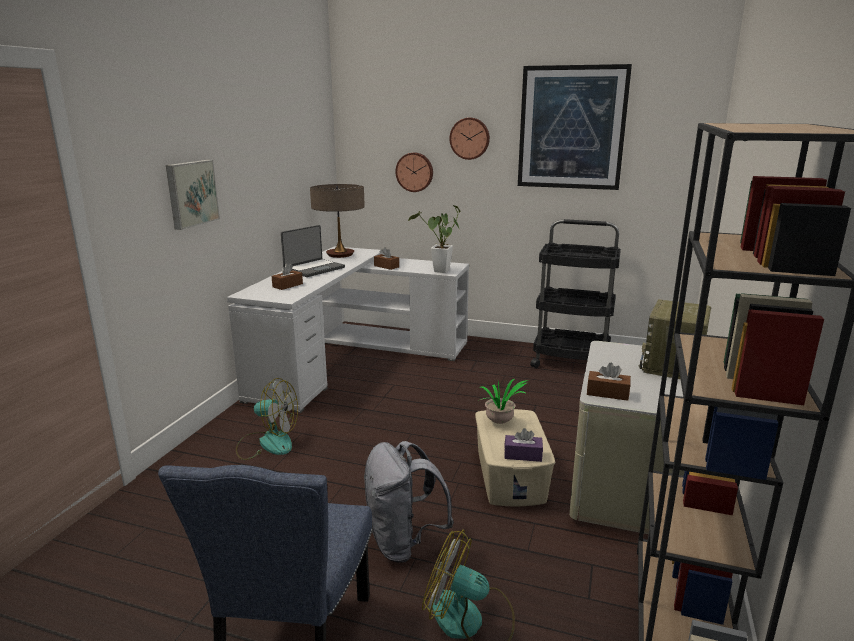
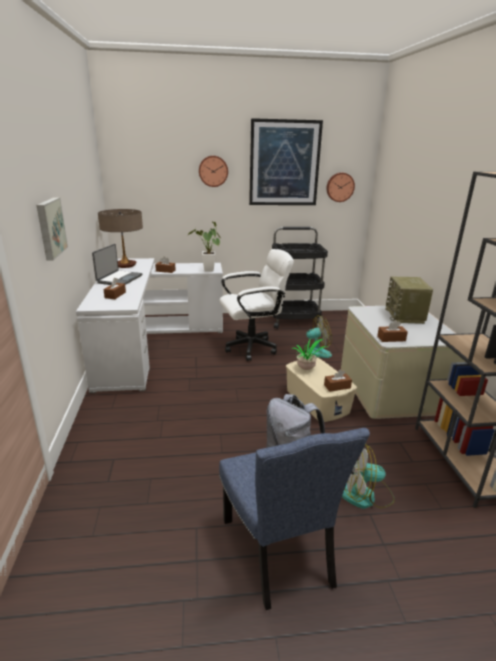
camera: 25 degrees left, 5 degrees up
fan [236,378,298,460] -> fan moved to [296,315,332,358]
wall clock [395,152,433,192] -> wall clock moved to [327,172,355,202]
purple tissue box [504,428,543,462] -> brown tissue box [324,370,352,392]
none -> white office chair [219,249,294,361]

